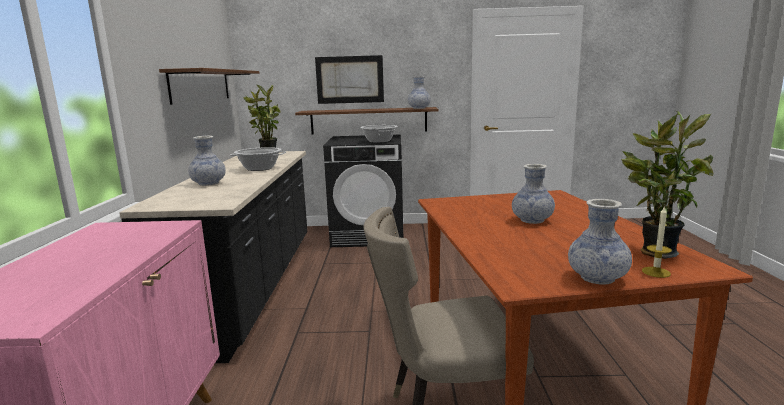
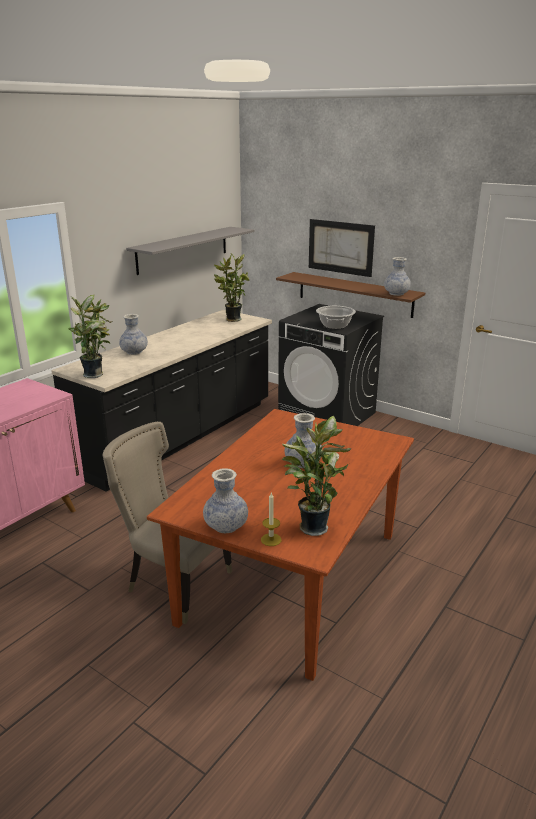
camera: 35 degrees right, 10 degrees up
brown shelf [159,68,260,105] -> grey shelf [126,227,255,275]
cooking pot [230,147,286,171] -> none
none -> potted plant [68,295,113,378]

